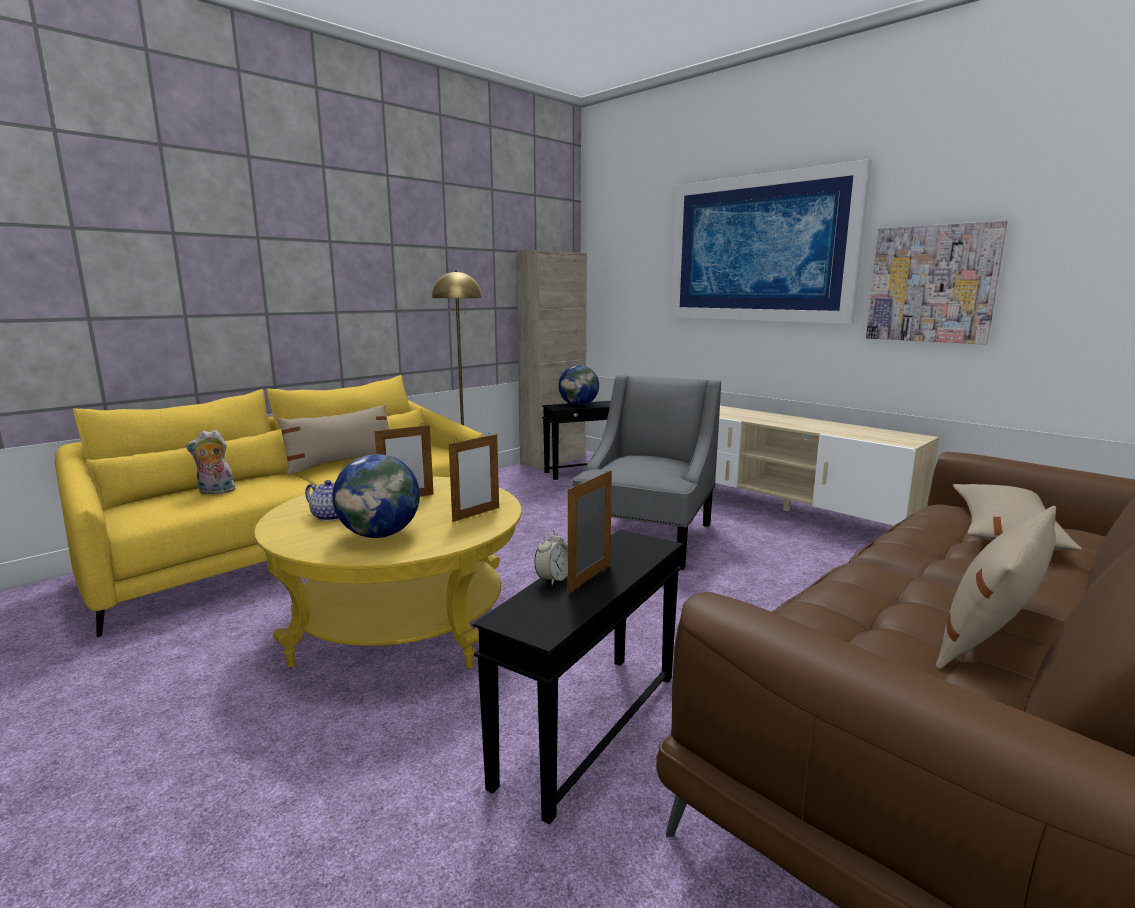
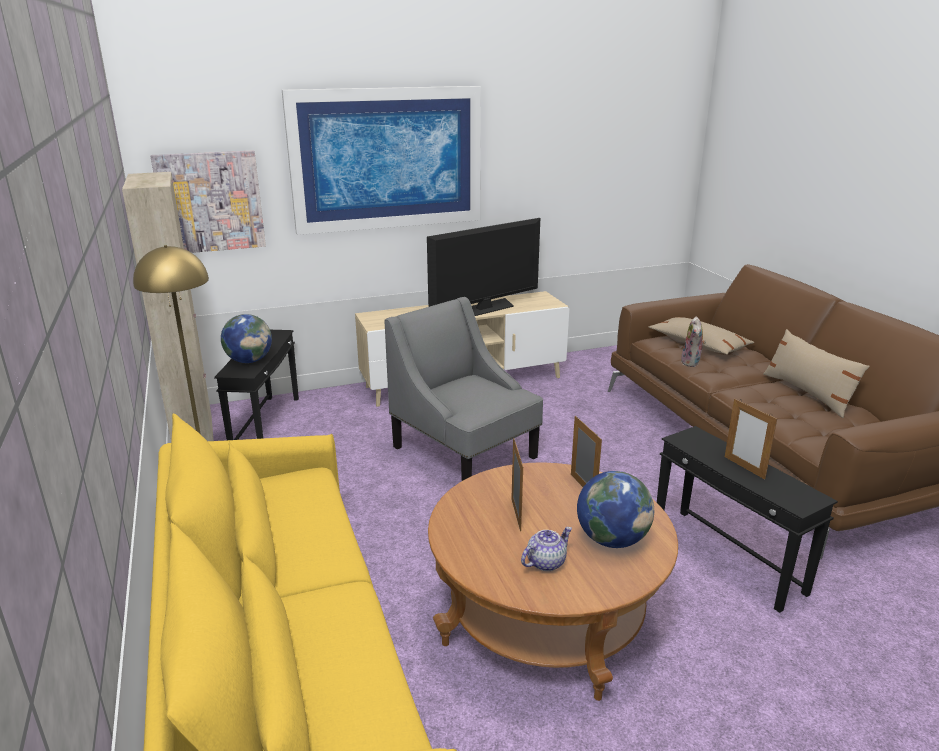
camera: 65 degrees left, 10 degrees up
plush toy [186,430,235,495] -> plush toy moved to [681,316,706,367]
yellow coffee table [254,476,522,668] -> brown coffee table [428,462,678,701]
beige pillow [277,404,389,475] -> none
alarm clock [534,530,568,585] -> none
picture [866,220,1008,344] -> picture moved to [150,150,266,253]
none -> television [427,218,540,316]

